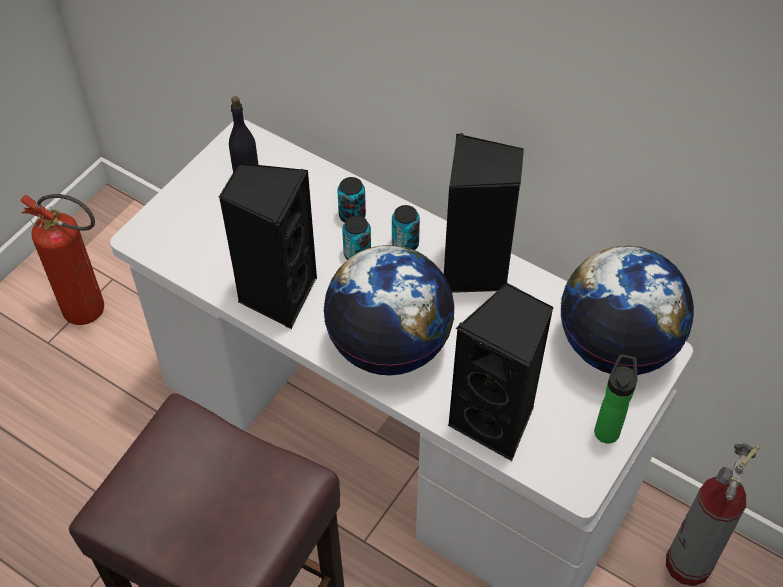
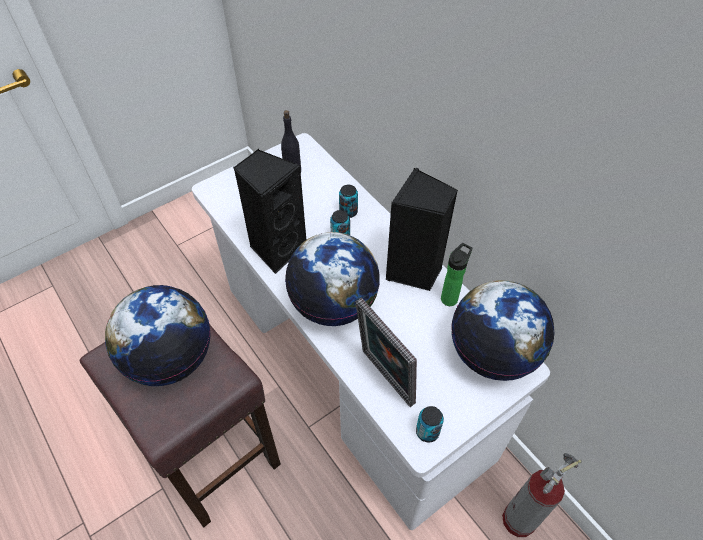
camera: 20 degrees right, 0 degrees up
fire extinguisher [21,194,104,325] -> none
can [392,205,420,250] -> can moved to [416,406,444,442]
black speaker [448,283,554,461] -> picture frame [355,298,417,407]
bottle [594,354,638,444] -> bottle moved to [441,243,473,306]
none -> globe [105,285,211,386]

